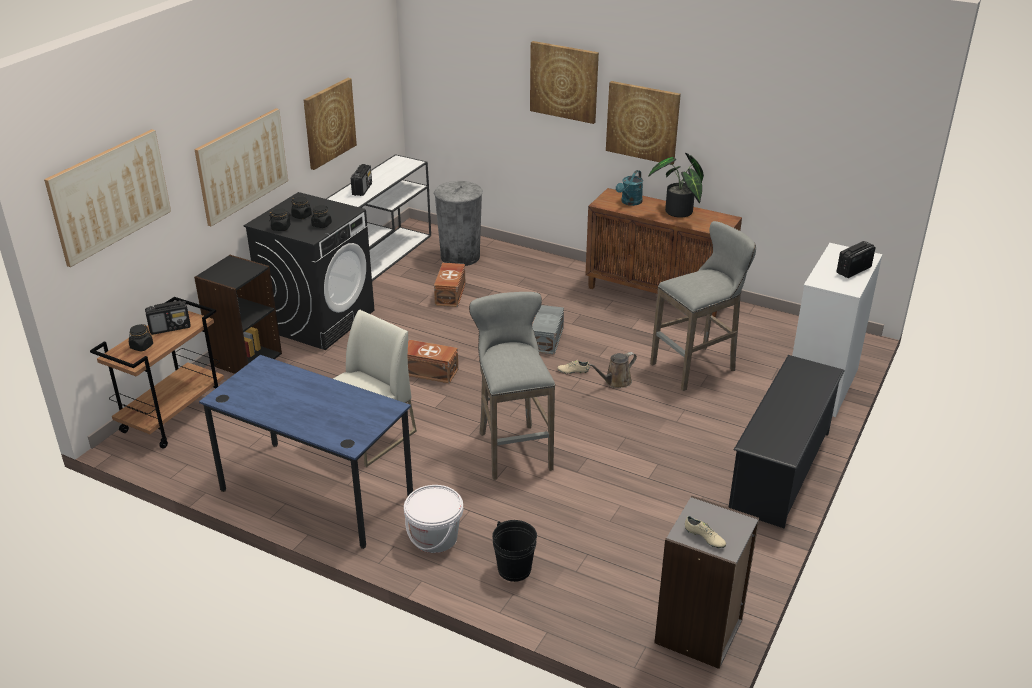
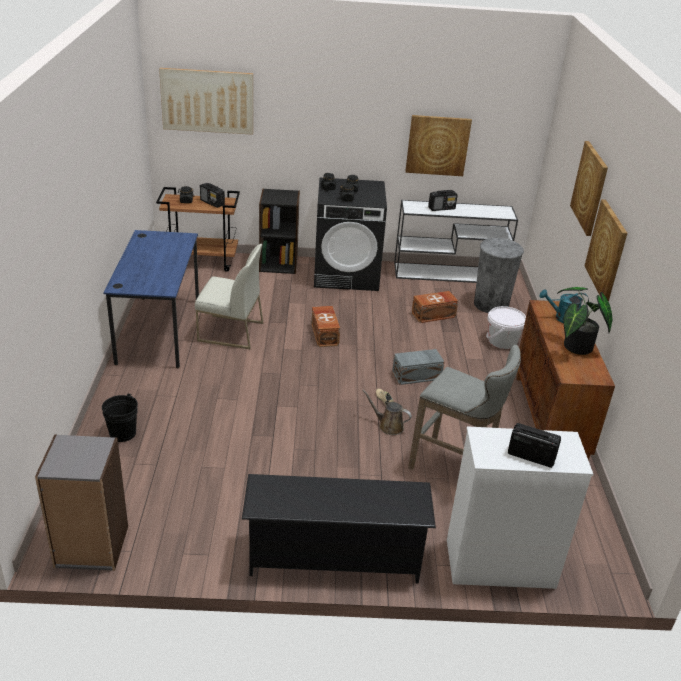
camera: 60 degrees right, 0 degrees up
picture [194,108,288,226] -> none
white bucket [404,485,463,553] -> white bucket moved to [486,306,526,349]
grey stool [469,292,555,480] -> none
beige shoe [685,516,726,549] -> none

